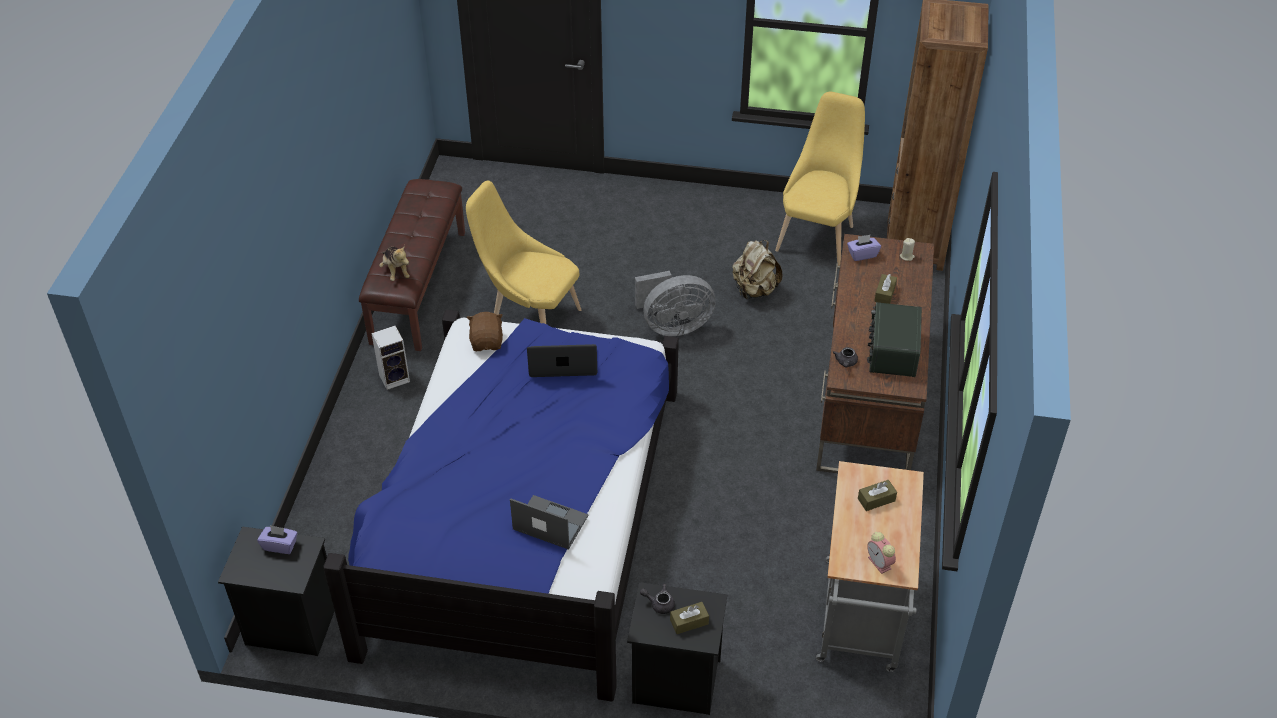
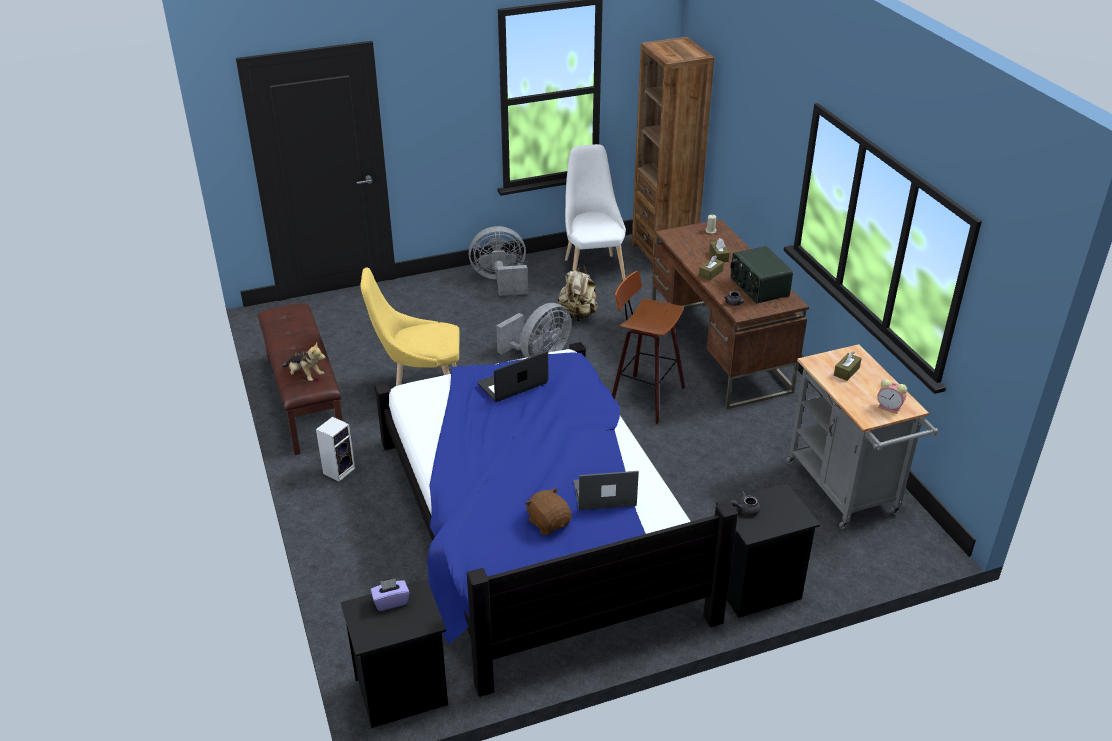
camera: 30 degrees left, 10 degrees down
brown plush toy [467,312,503,351] -> brown plush toy moved to [525,487,572,535]
brown tissue box [670,602,709,634] -> brown tissue box moved to [699,256,724,281]
yellow chair [775,92,865,266] -> white chair [565,144,626,280]
purple tissue box [847,235,881,261] -> none
none -> grey fan [469,226,528,296]
none -> stool [612,271,685,424]

